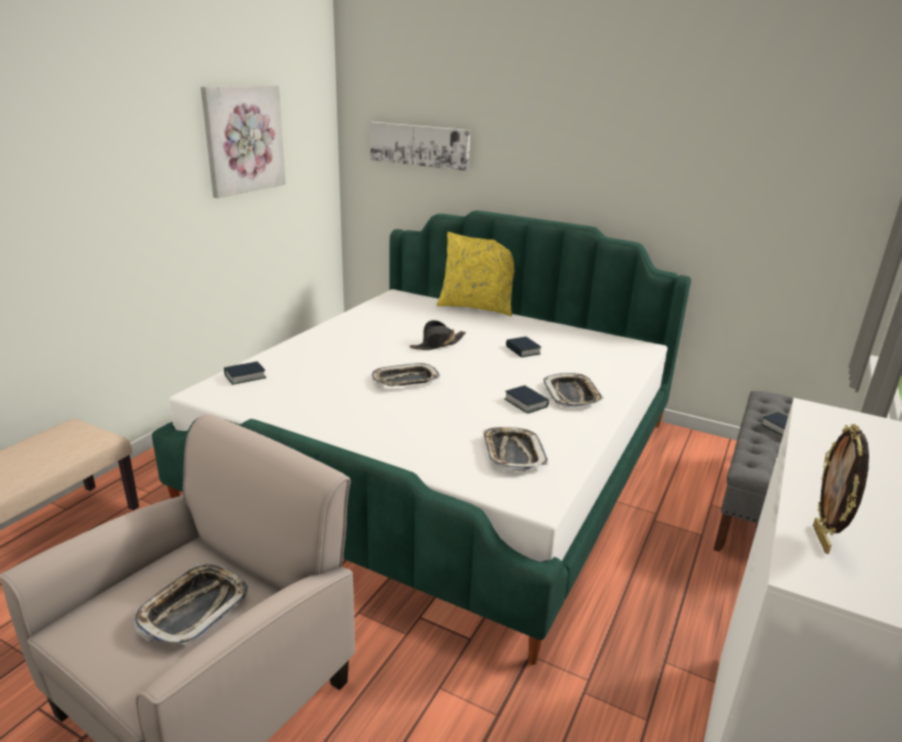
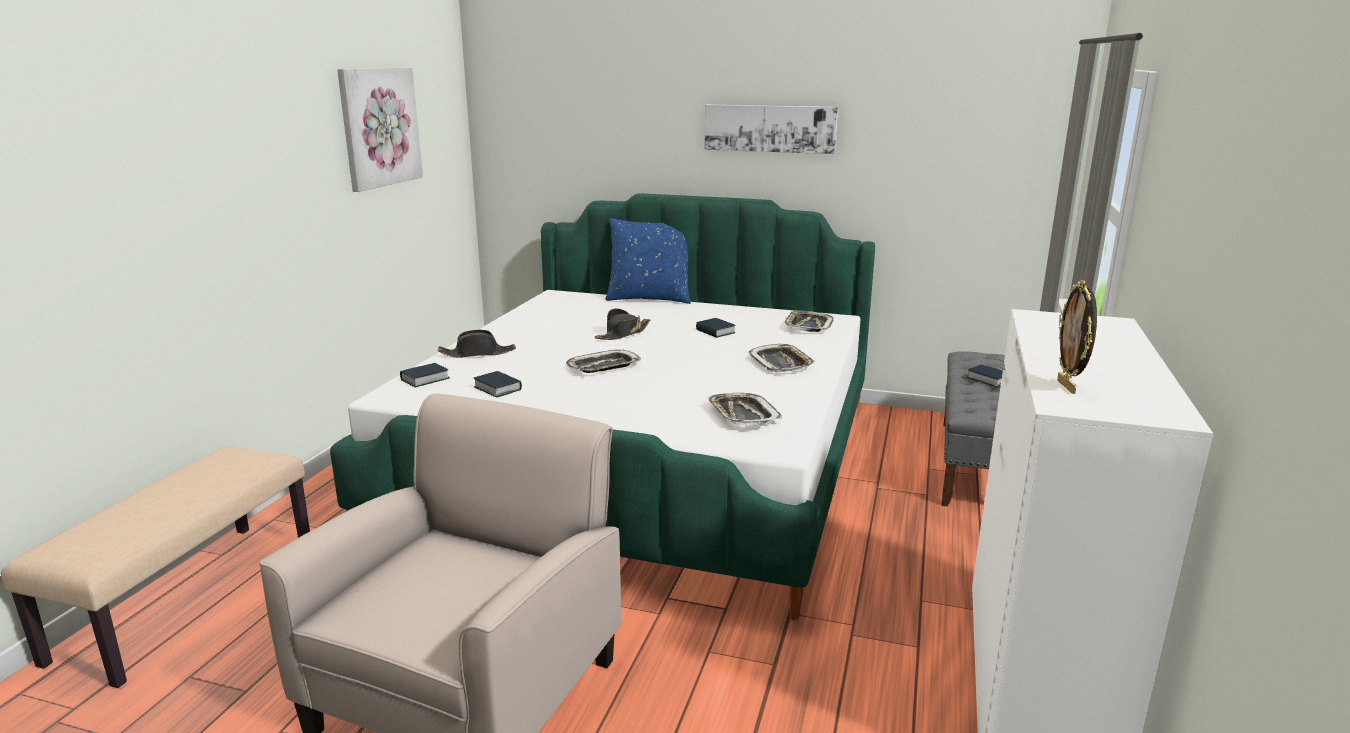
camera: 10 degrees left, 5 degrees down
tray [134,564,248,646] -> tray moved to [785,311,834,332]
picture [370,122,470,171] -> picture moved to [705,104,838,154]
yellow pillow [437,232,514,316] -> blue pillow [606,218,691,304]
book [504,385,549,414] -> book moved to [474,371,522,398]
none -> black hat [438,330,516,358]

